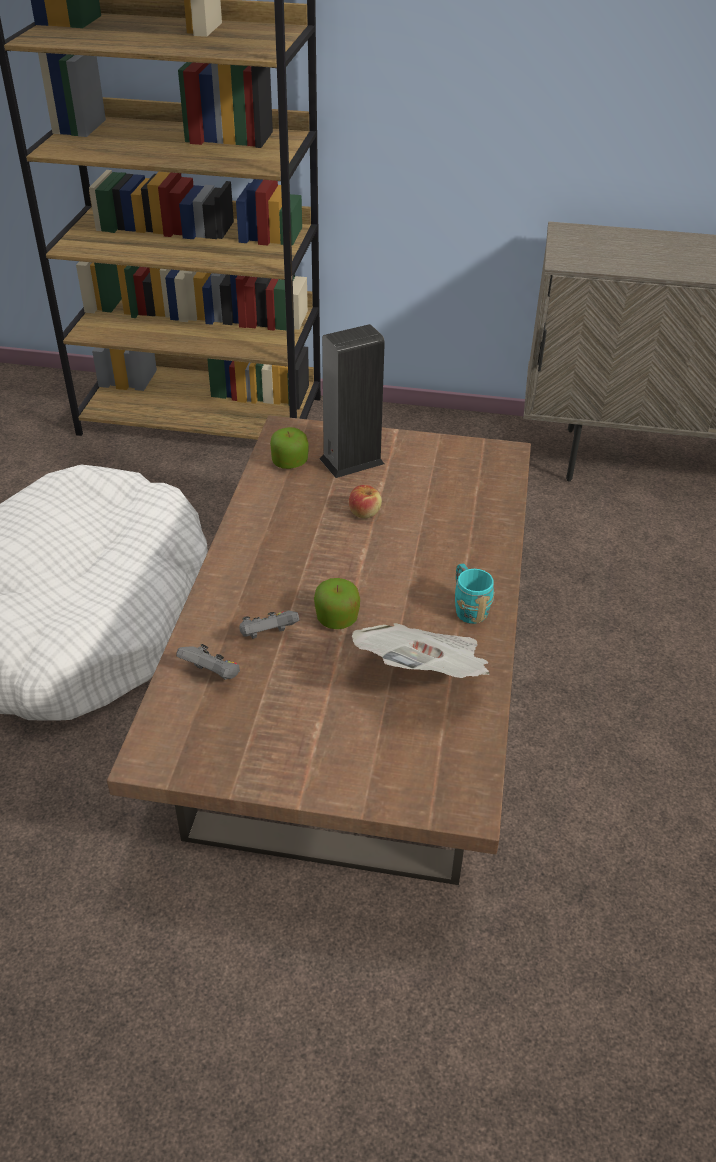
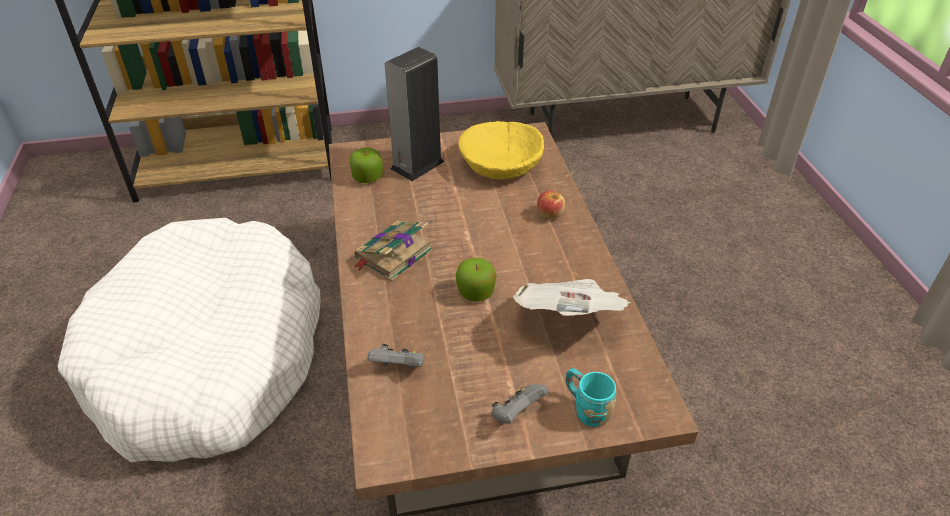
camera: 20 degrees left, 0 degrees up
grey game controller [239,611,299,639] -> grey game controller moved to [492,384,549,424]
apple [349,485,382,518] -> apple moved to [537,191,565,219]
turquoise mug [455,564,495,624] -> turquoise mug moved to [566,368,616,427]
none -> book [353,221,433,281]
none -> yellow bowl [458,121,544,180]

